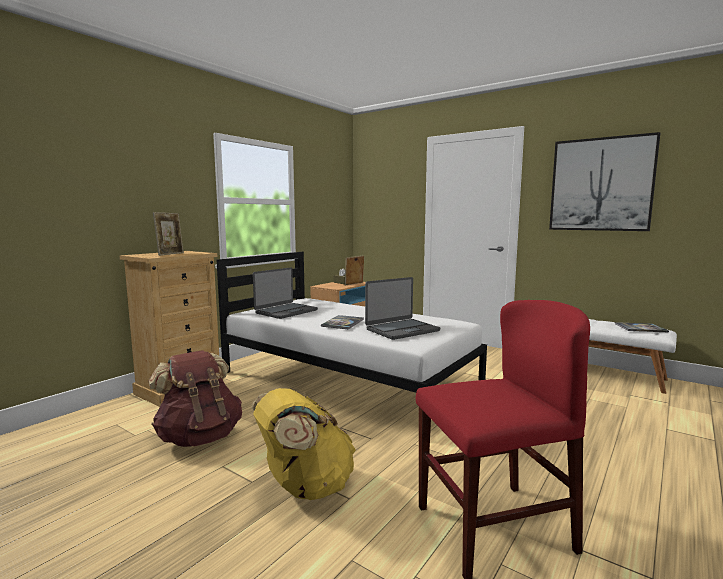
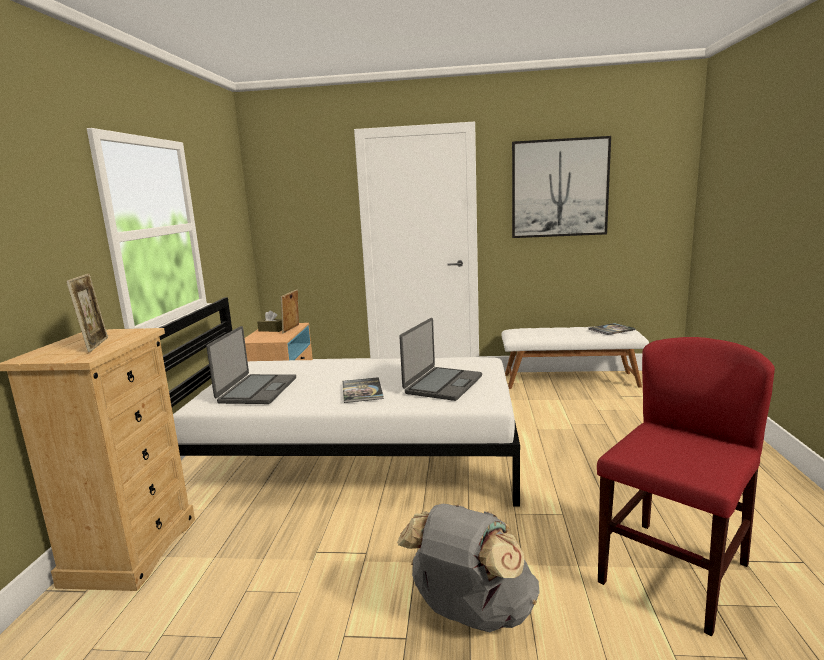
camera: 30 degrees left, 5 degrees up
brown backpack [149,350,242,447] -> none
yellow backpack [252,388,356,500] -> grey backpack [397,504,540,632]

